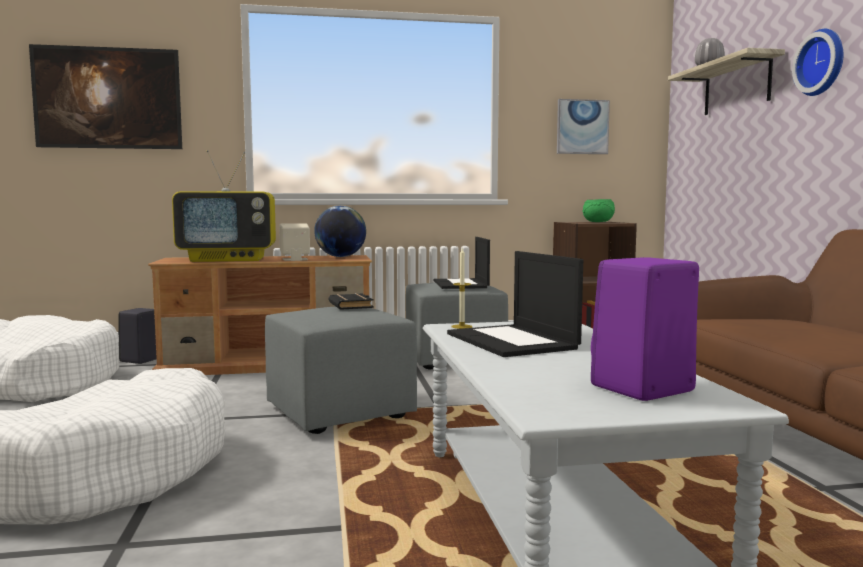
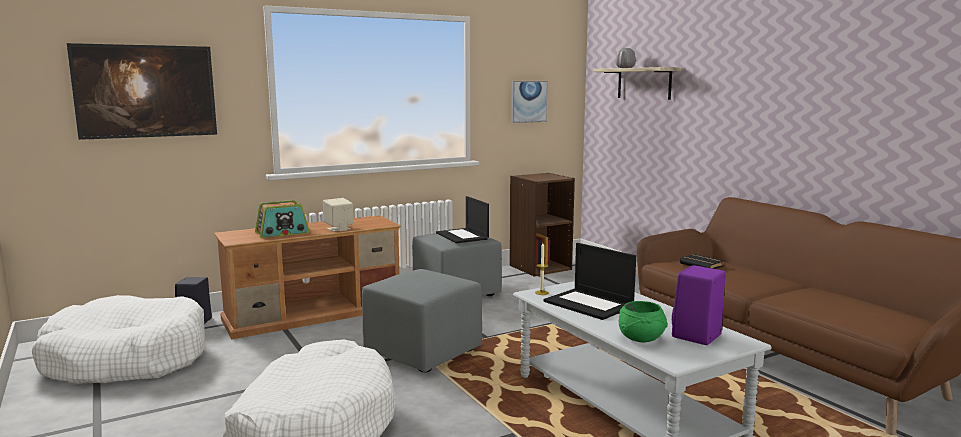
camera: 20 degrees left, 5 degrees up
television [172,150,276,262] -> radio [255,200,310,238]
globe [314,206,366,257] -> none
black book [329,293,374,310] -> black book moved to [680,254,724,269]
green bowl [583,199,615,222] -> green bowl moved to [619,301,668,342]
wall clock [792,29,844,96] -> none

